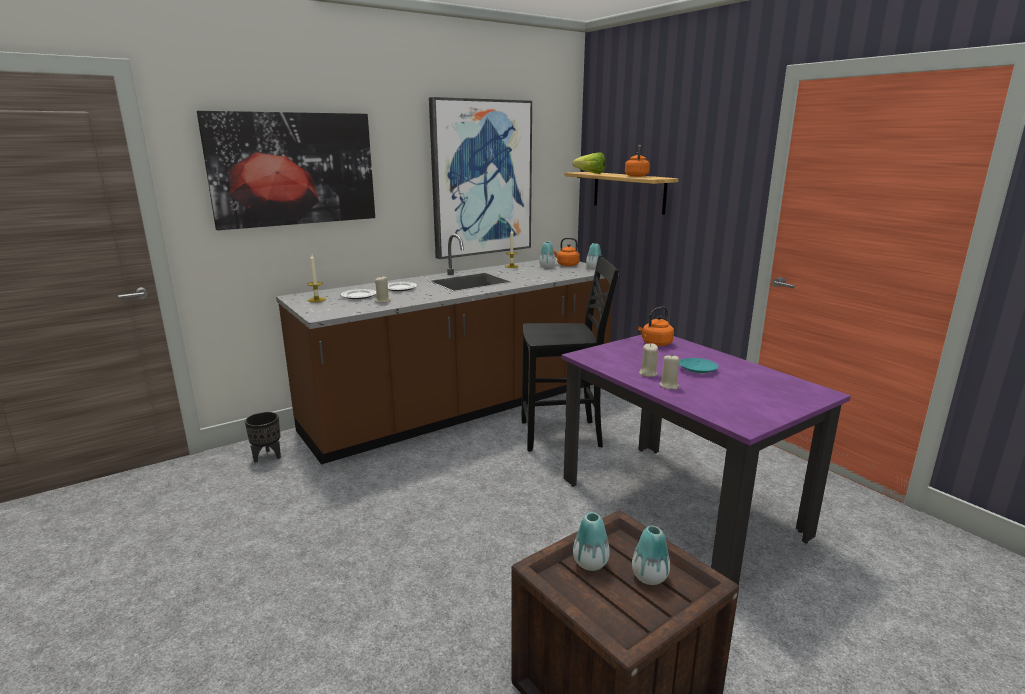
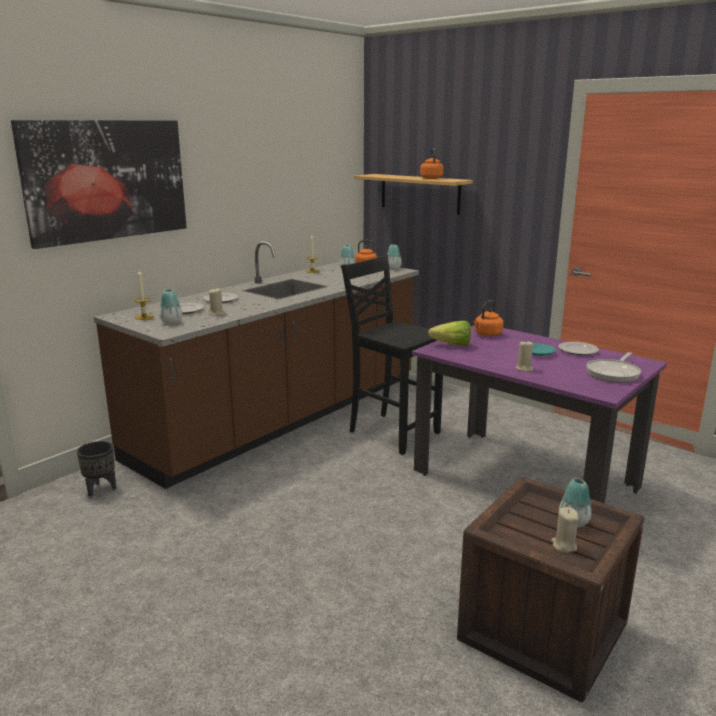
camera: 15 degrees left, 0 degrees up
picture [429,97,532,259] -> none
black chair [522,255,619,452] -> black chair turned 120 degrees counterclockwise [341,255,443,455]
lettuce [573,153,605,174] -> lettuce moved to [428,321,471,346]
vase [573,512,610,571] -> vase moved to [159,289,182,324]
beige candle [639,343,658,377] -> beige candle moved to [551,507,579,553]
none -> plate [558,342,599,355]
none -> frying pan [586,352,641,383]

